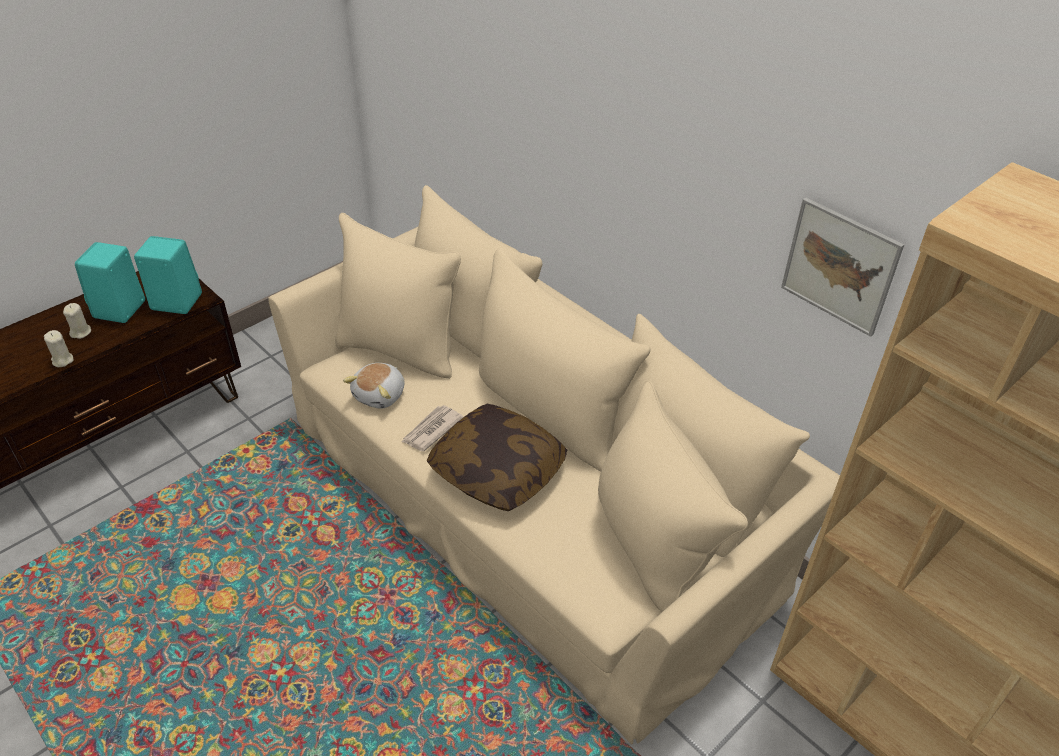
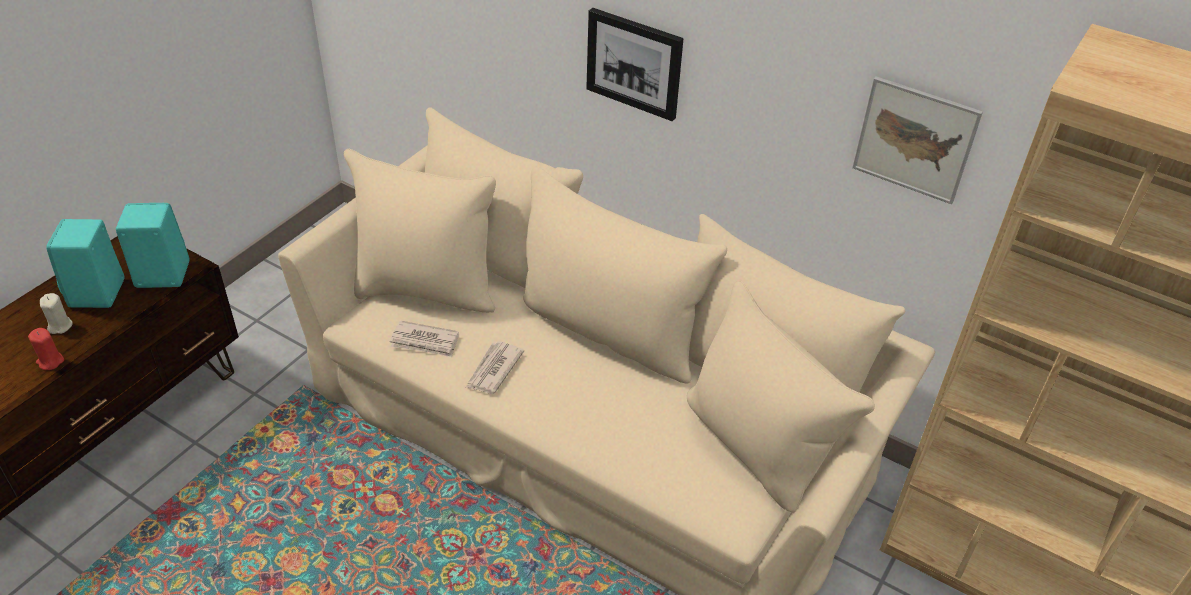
camera: 15 degrees left, 0 degrees up
beige candle [44,330,73,367] -> red candle [28,328,64,370]
plush toy [343,363,405,408] -> newspaper [390,320,459,357]
pillow [427,404,567,511] -> none
none -> picture [586,8,684,121]

